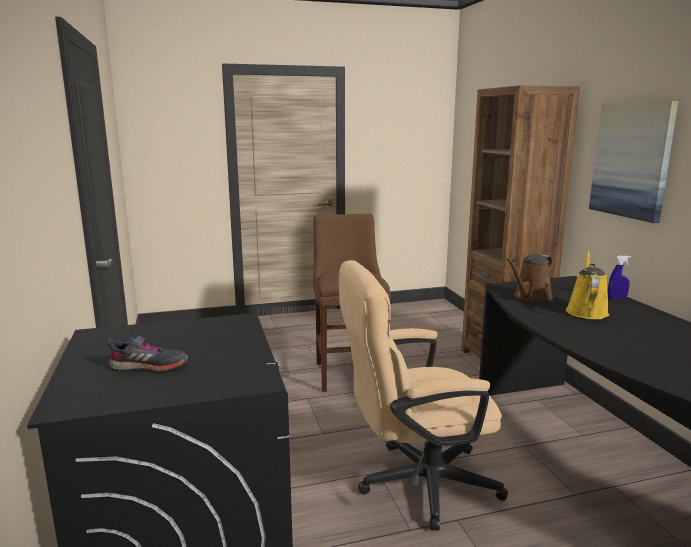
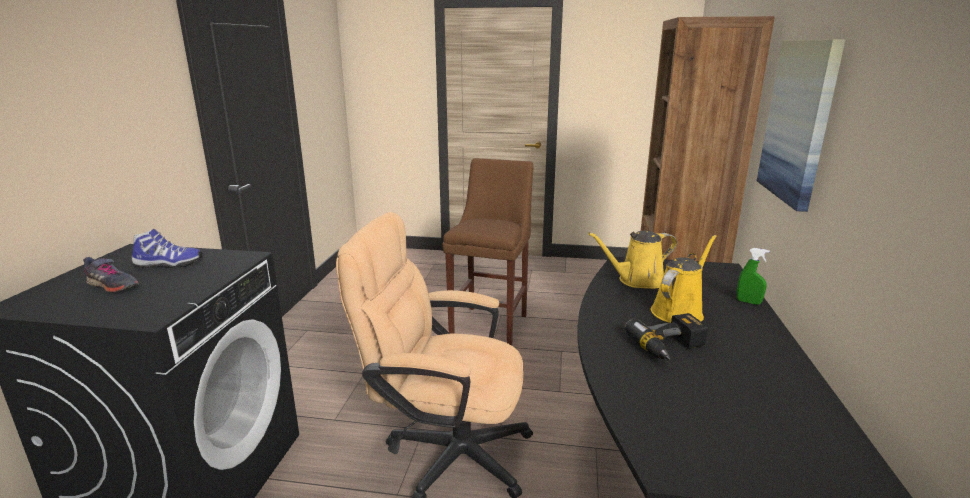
camera: 25 degrees right, 5 degrees up
brown watering can [506,254,553,302] -> yellow watering can [588,231,677,289]
blue spray bottle [608,256,631,299] -> green spray bottle [737,248,770,305]
none -> shoe [131,229,203,268]
none -> power drill [625,313,708,360]

